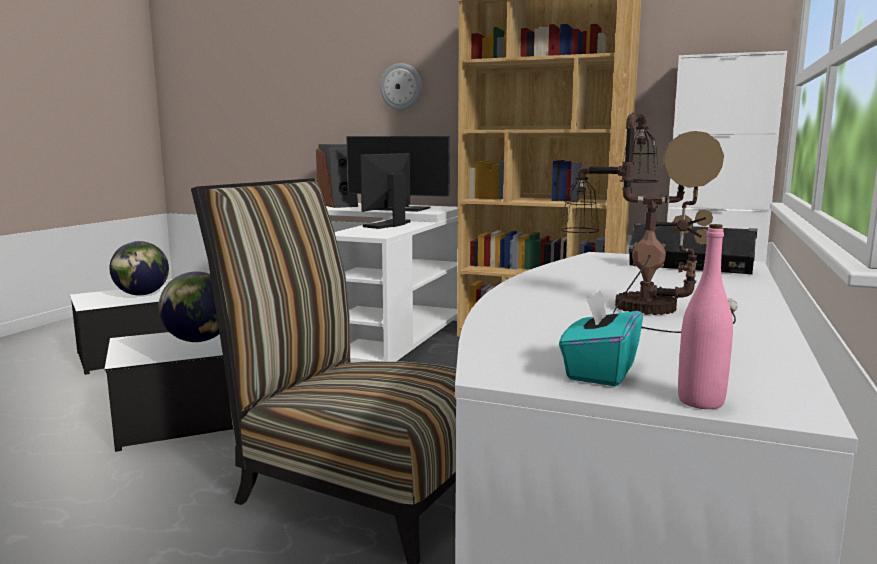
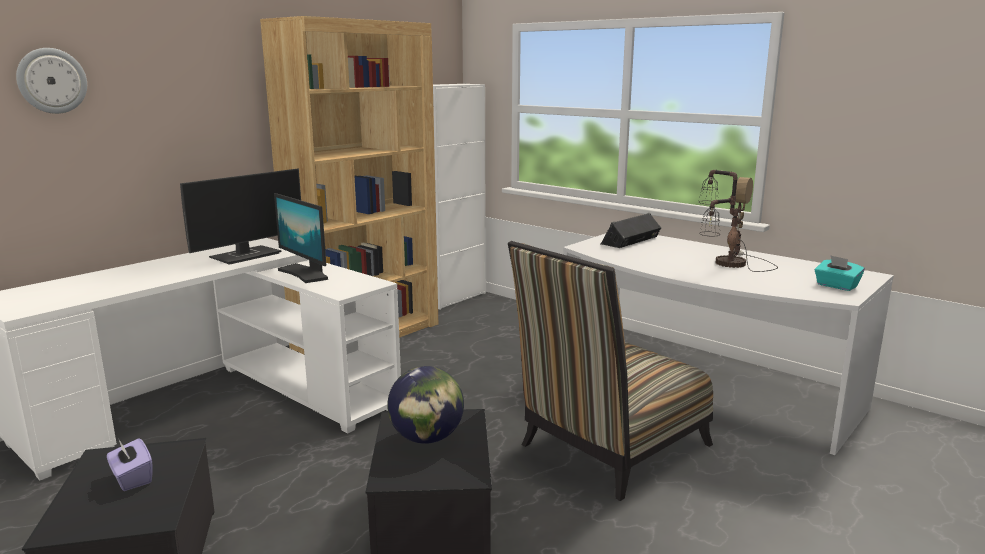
camera: 70 degrees left, 5 degrees up
globe [110,241,169,296] -> purple tissue box [107,438,153,491]
speaker [316,144,358,208] -> none
wall clock [380,63,422,110] -> wall clock moved to [16,48,87,114]
pink bottle [678,224,733,409] -> none

